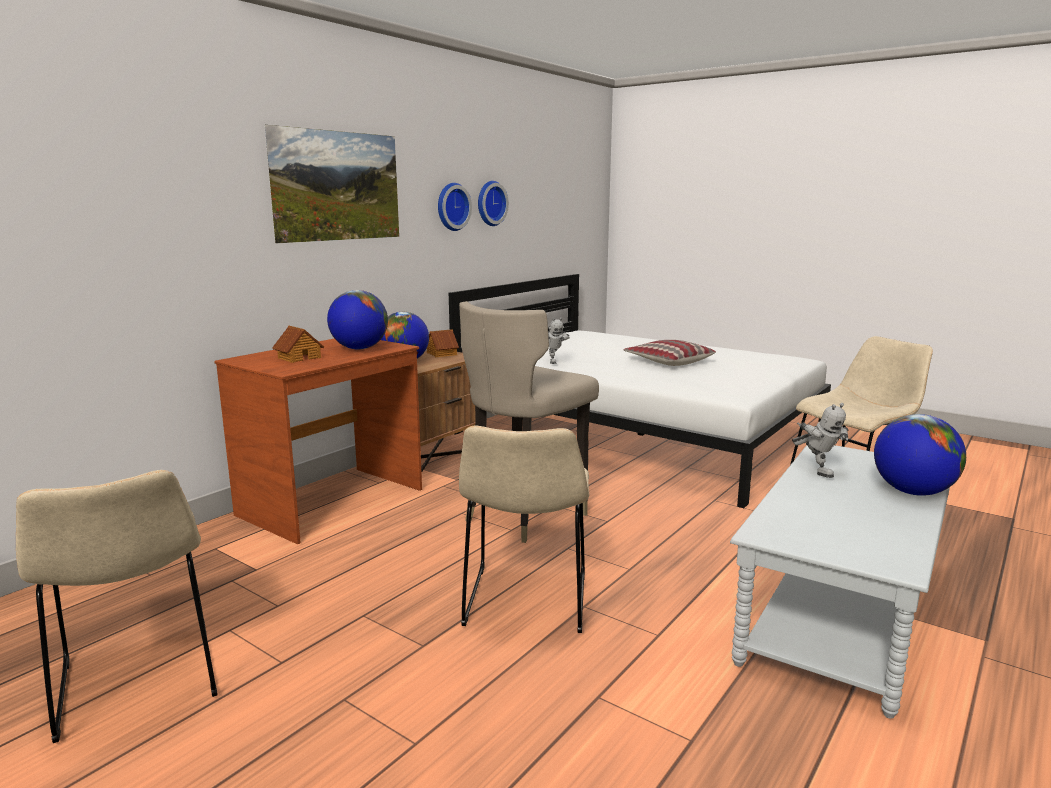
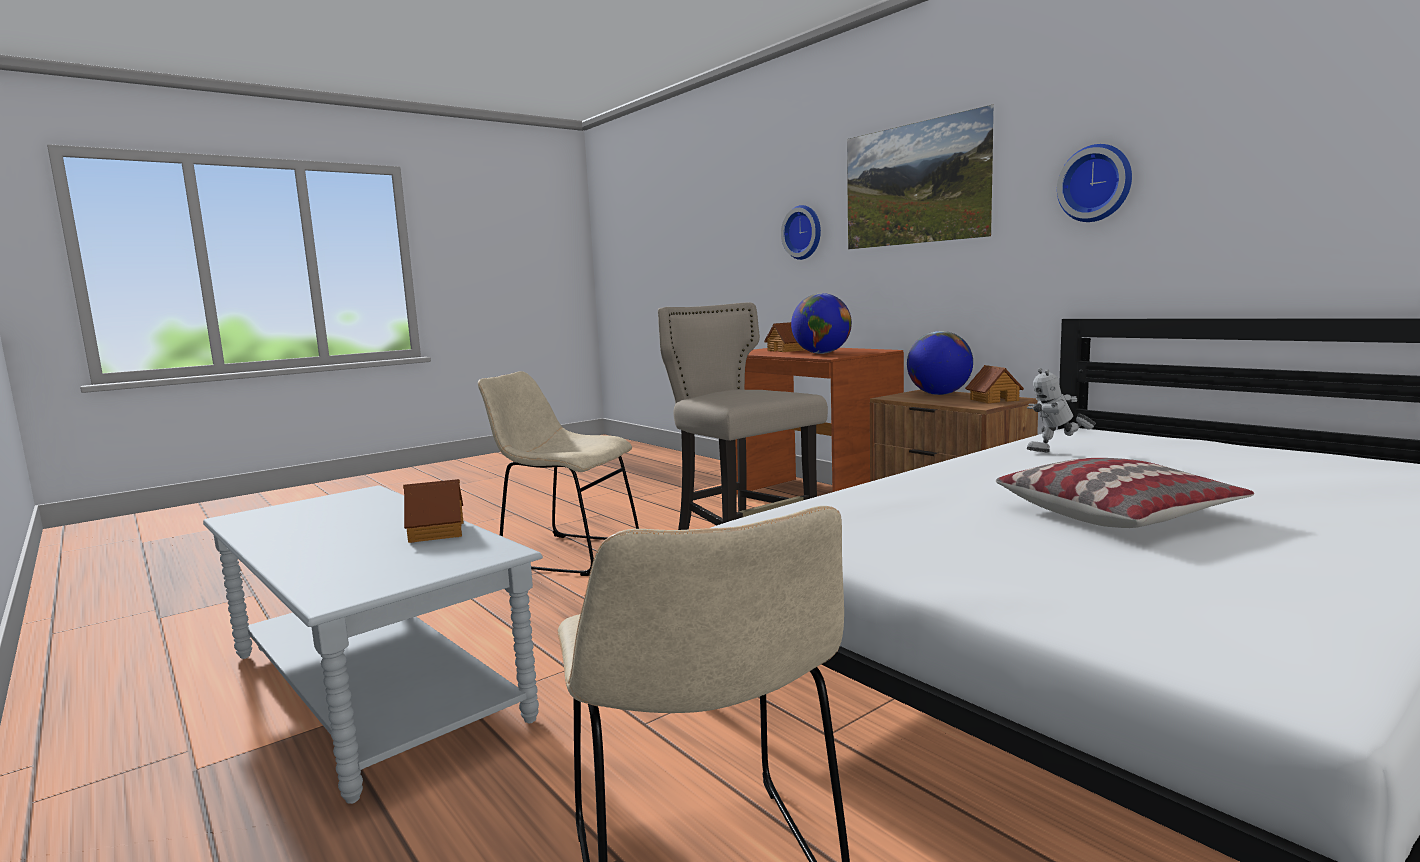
camera: 105 degrees right, 5 degrees down
beige chair [16,470,218,743] -> none
wall clock [478,181,509,226] -> wall clock moved to [781,205,821,260]
toy robot [792,403,848,478] -> toy house [403,479,464,543]
globe [874,414,966,496] -> none

